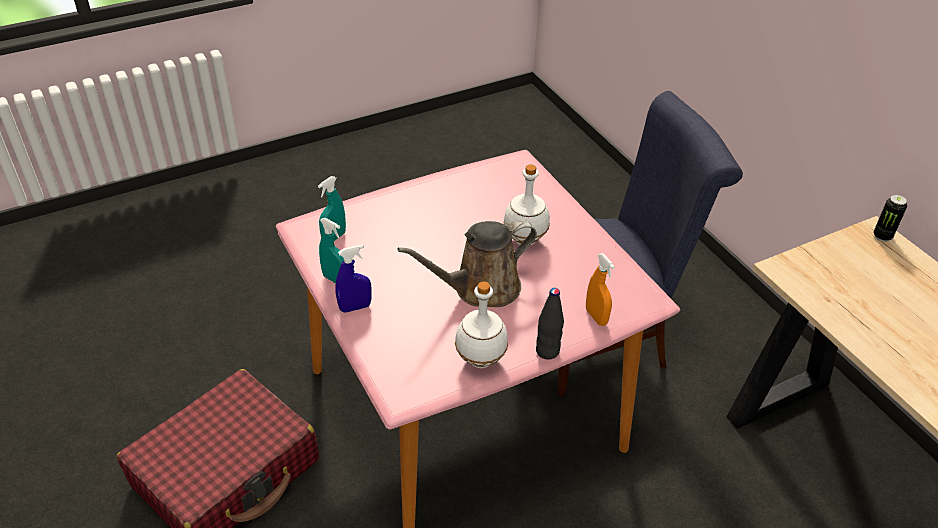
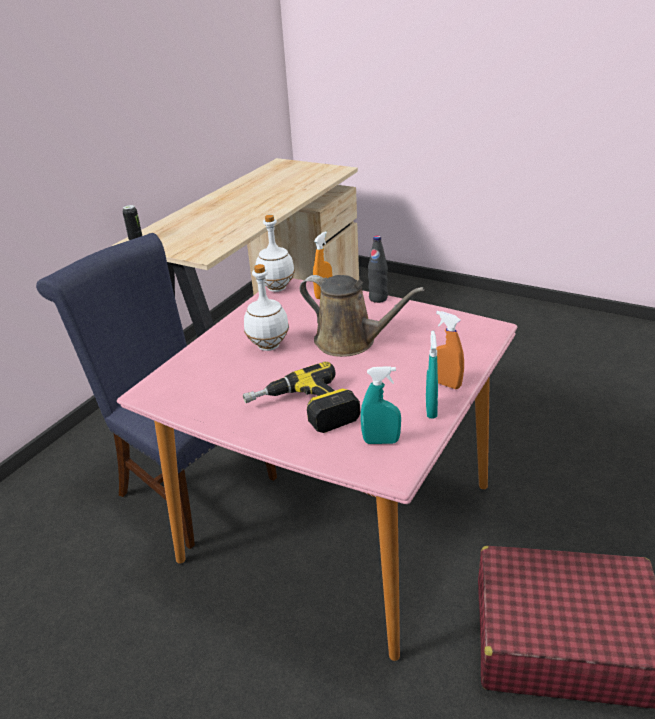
camera: 120 degrees left, 10 degrees down
blue spray bottle [336,245,371,313] -> orange spray bottle [436,311,464,389]
white bottle [455,282,508,368] -> white bottle moved to [256,215,295,292]
none -> power drill [243,362,360,433]

